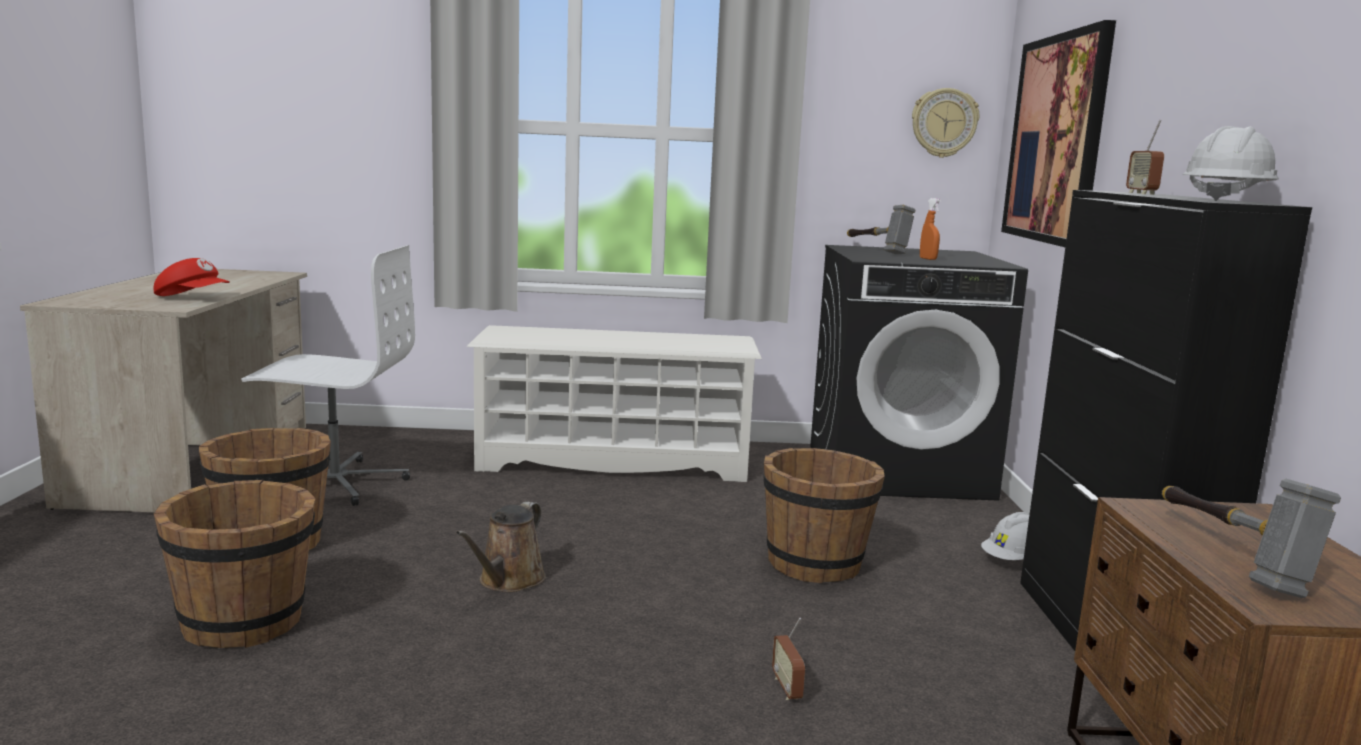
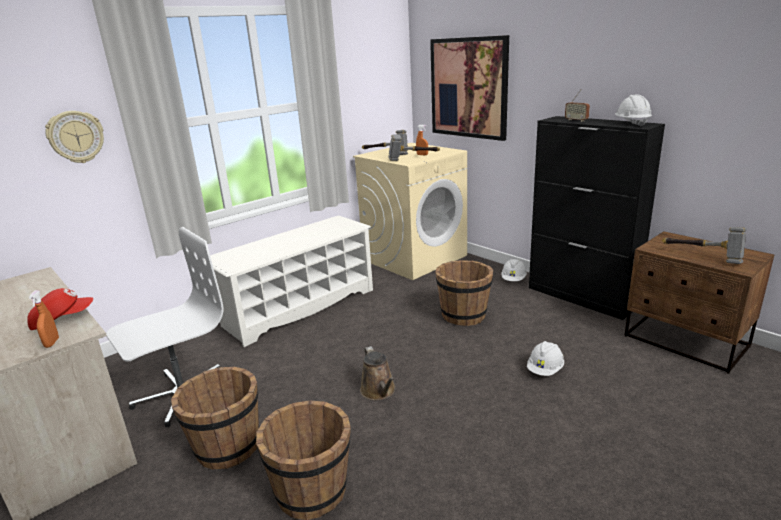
camera: 40 degrees left, 10 degrees up
radio [772,618,805,700] -> white hard hat [527,341,564,376]
black washing machine [810,245,1028,501] -> beige washing machine [353,143,467,280]
wall clock [912,88,979,158] -> wall clock moved to [45,111,104,163]
none -> orange spray bottle [29,290,59,348]
none -> hammer [388,134,440,161]

